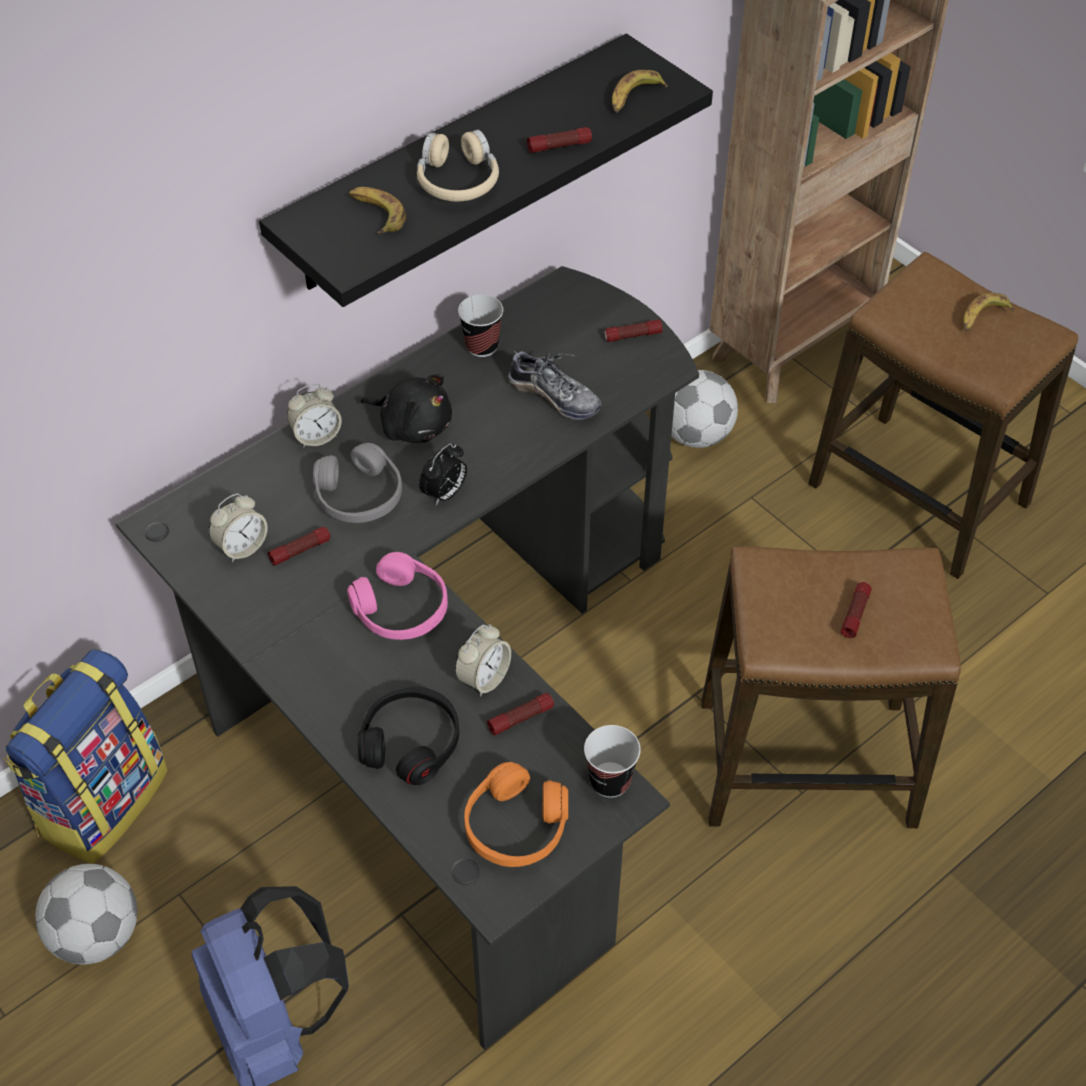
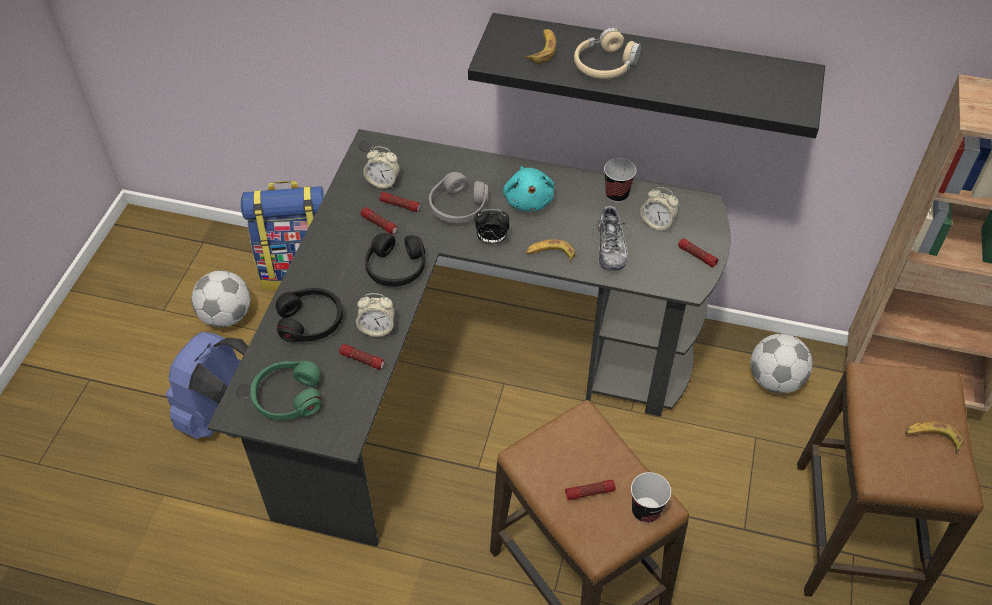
camera: 55 degrees right, 0 degrees up
alarm clock [287,384,342,448] -> alarm clock moved to [640,187,679,232]
pink headphones [347,552,448,640] -> black headphones [365,233,425,287]
black plush toy [360,374,452,443] -> turquoise plush toy [503,166,554,211]
orange headphones [464,762,568,867] -> green headphones [250,361,322,420]
flashlight [527,127,592,153] -> flashlight moved to [360,207,397,234]
cup [584,725,641,798] -> cup moved to [631,472,671,523]
banana [612,70,667,113] -> banana moved to [526,239,575,263]

